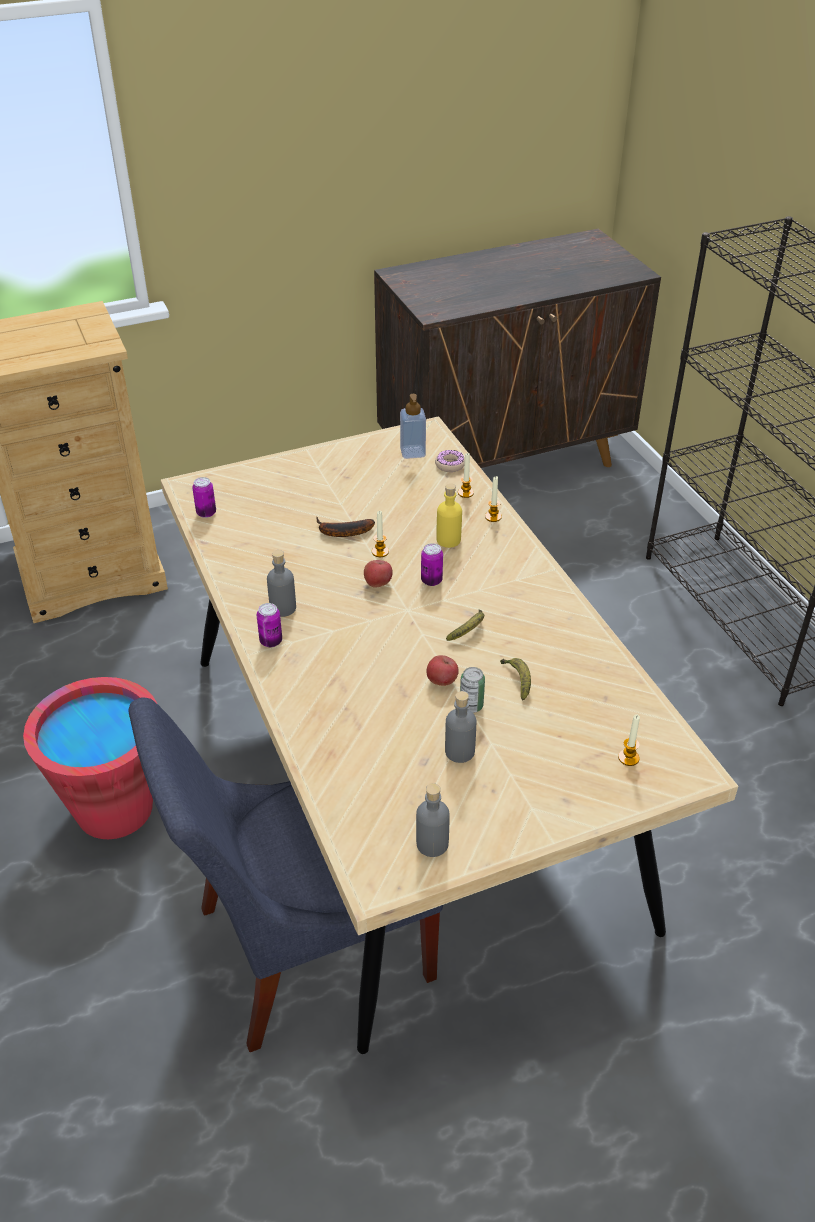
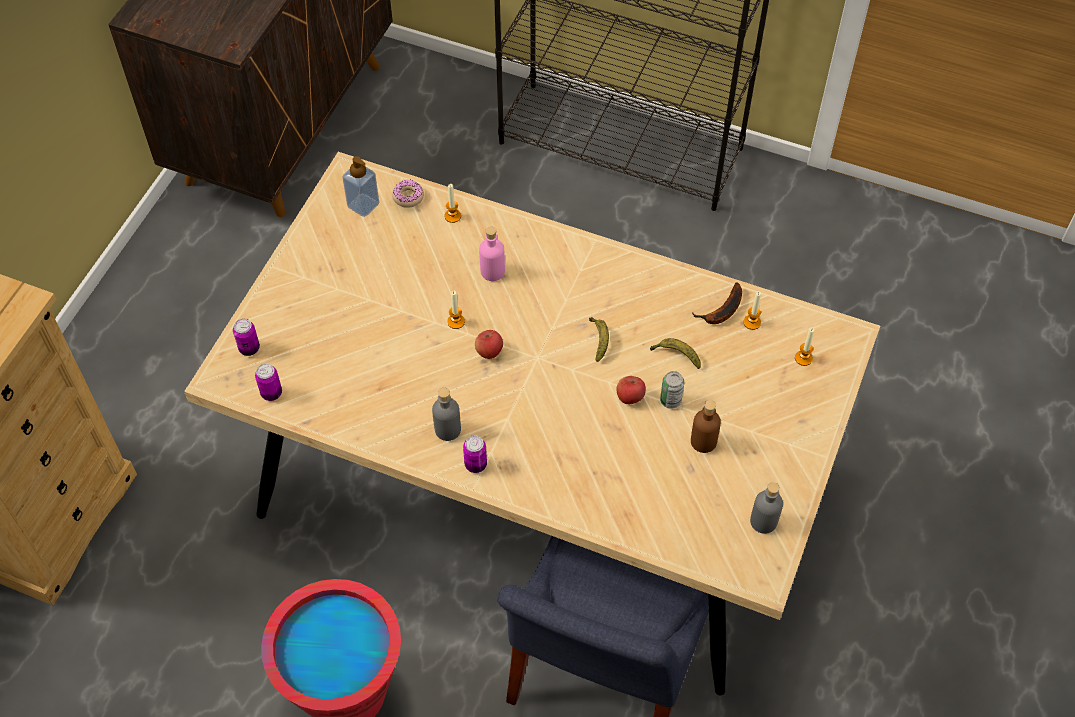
camera: 45 degrees left, 15 degrees up
banana [317,517,375,537] -> banana moved to [692,282,742,324]
can [421,543,443,586] -> can moved to [233,318,260,356]
yellow bottle [436,483,462,548] -> pink bottle [479,227,505,281]
grey bottle [445,691,476,763] -> brown bottle [691,400,721,453]
candle [485,476,502,522] -> candle moved to [743,291,761,330]

